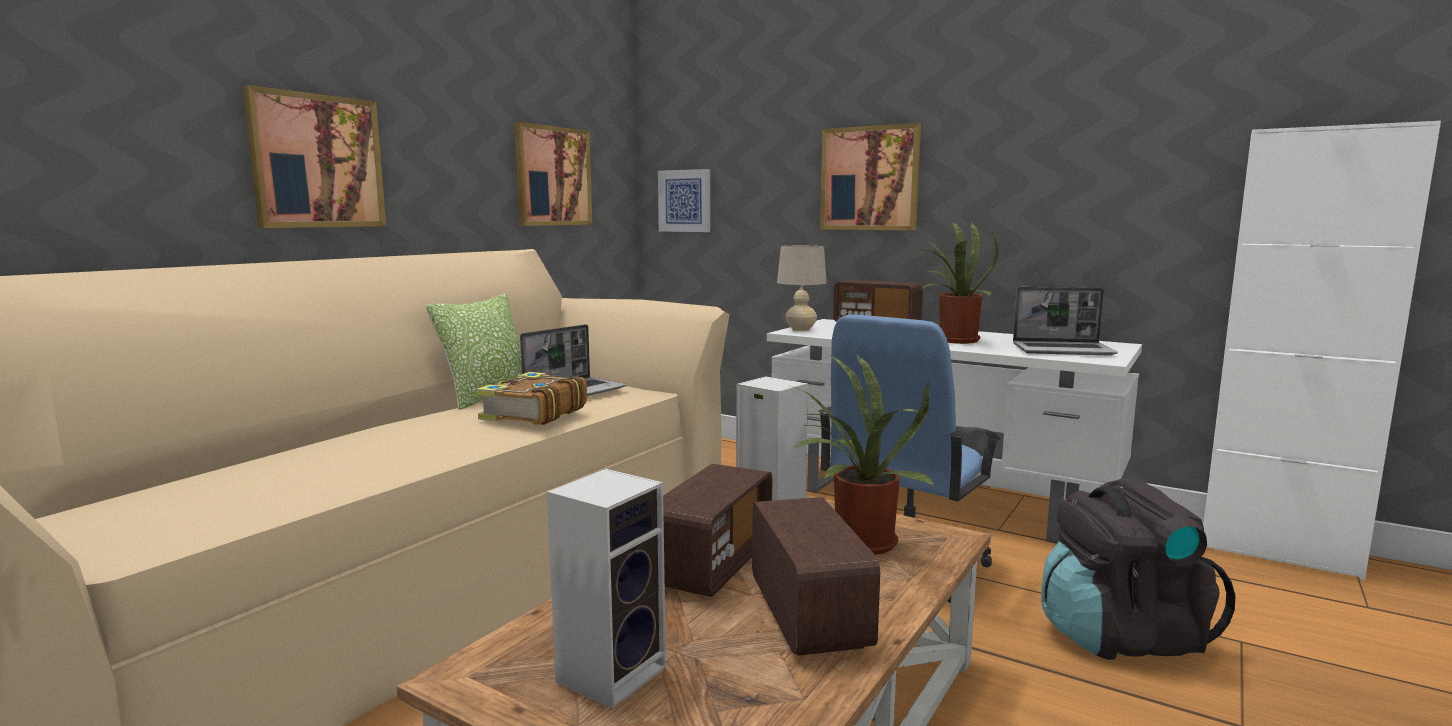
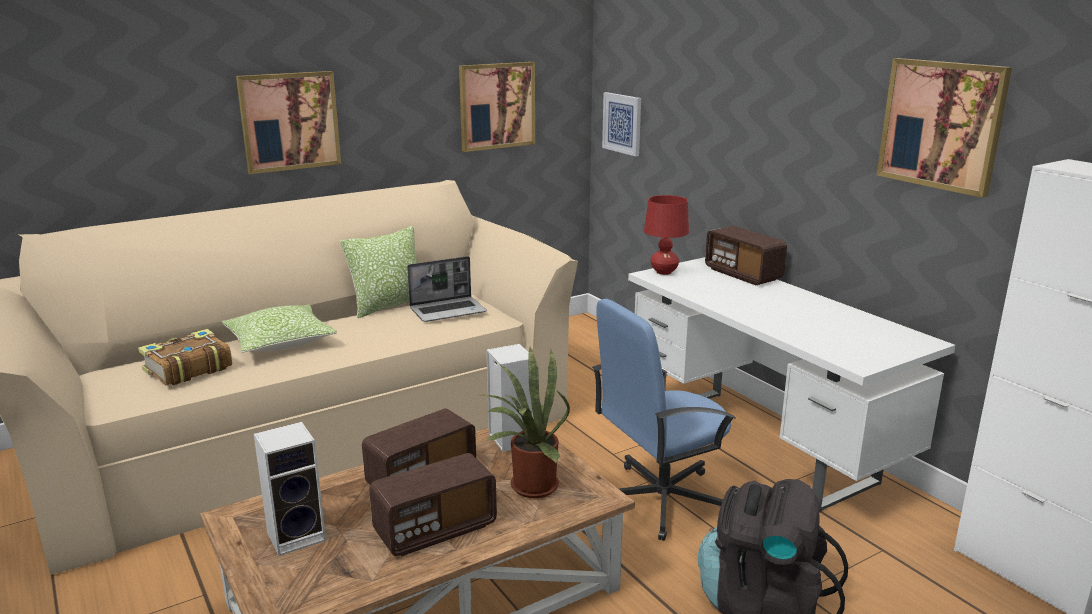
camera: 25 degrees right, 10 degrees up
book [476,372,587,425] -> book moved to [138,329,232,386]
radio [752,497,880,656] -> radio turned 45 degrees clockwise [369,453,497,556]
beige table lamp [777,246,827,331] -> red table lamp [644,195,689,275]
picture [820,123,921,231] -> picture moved to [877,58,1012,198]
potted plant [917,222,999,344] -> none
laptop [1013,287,1117,355] -> none
none -> pillow [222,304,337,353]

